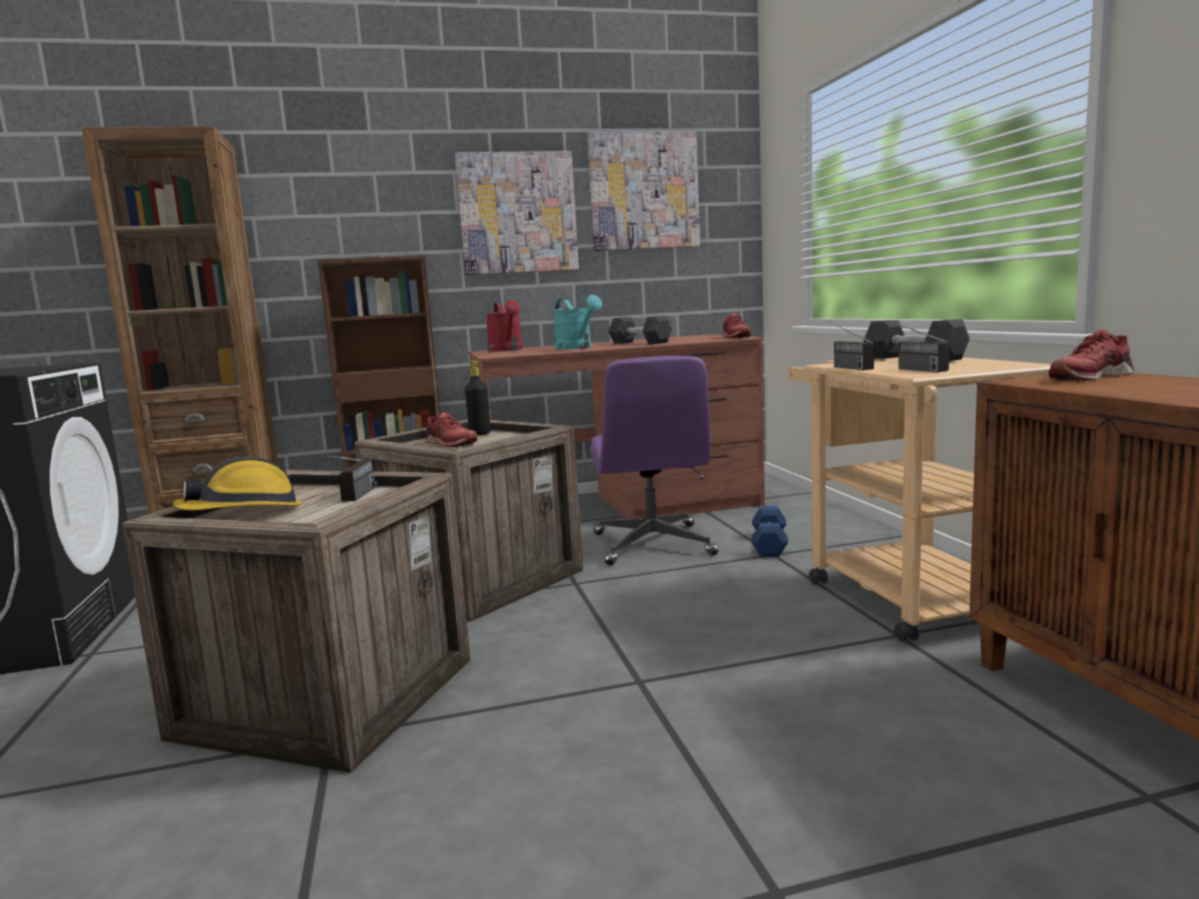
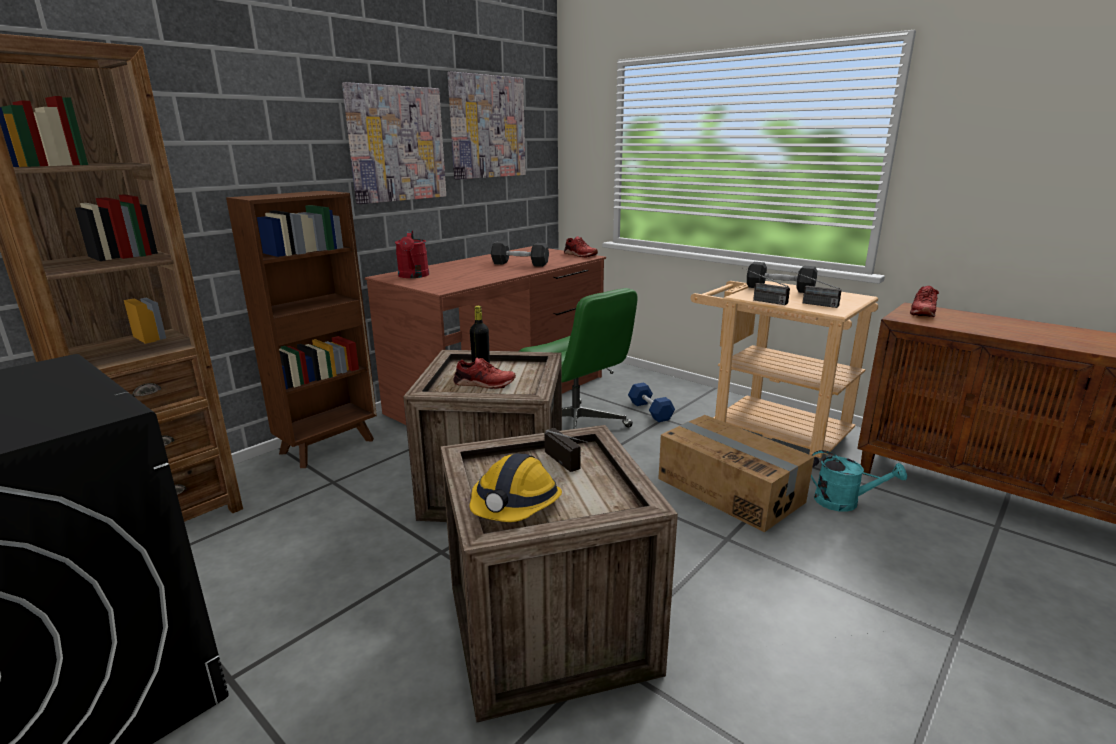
camera: 35 degrees left, 10 degrees up
red watering can [486,300,523,352] -> red watering can turned 45 degrees clockwise [395,230,429,278]
turquoise watering can [553,295,602,350] -> turquoise watering can moved to [811,450,907,512]
purple office chair [590,356,719,565] -> green office chair [518,288,637,429]
none -> cardboard box [658,415,814,532]

